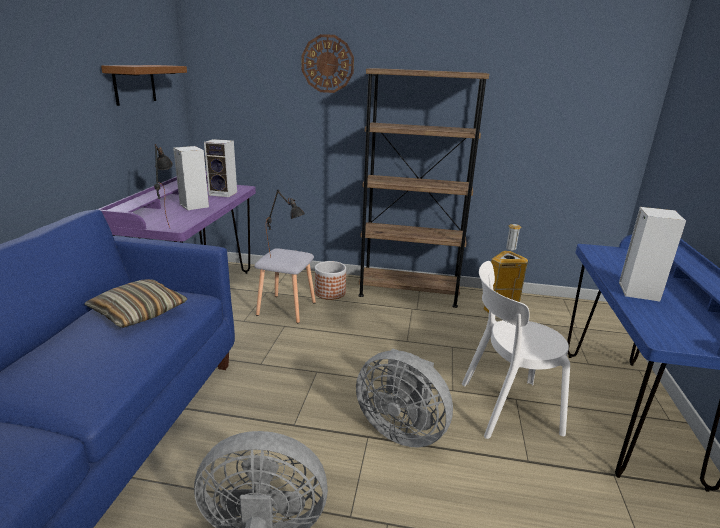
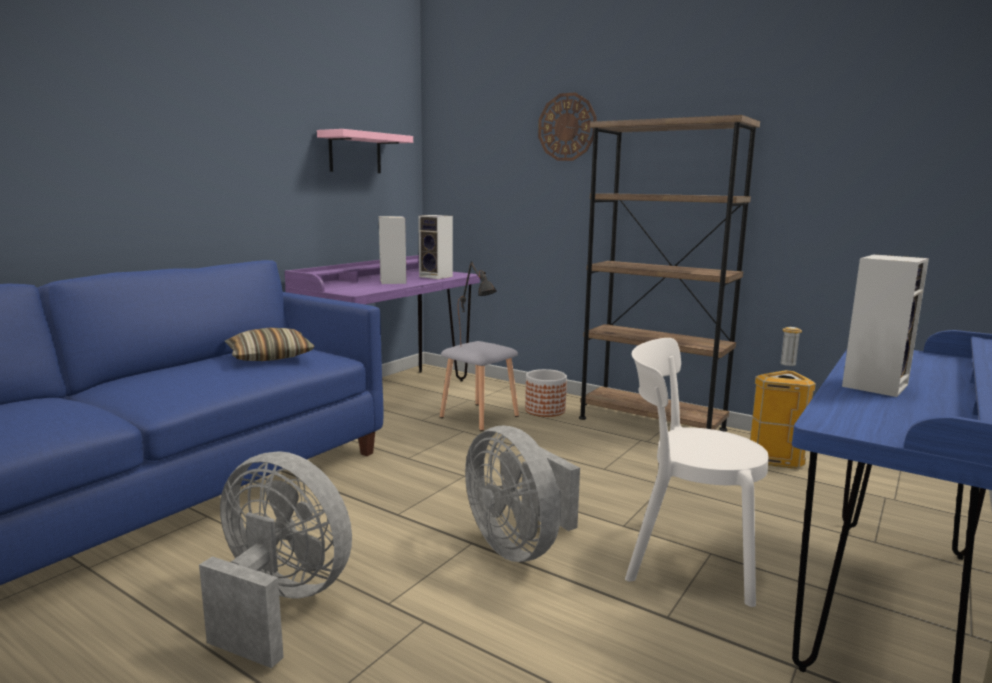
camera: 25 degrees right, 10 degrees down
brown shelf [101,65,187,106] -> pink shelf [317,129,413,173]
black table lamp [154,144,173,227] -> none

